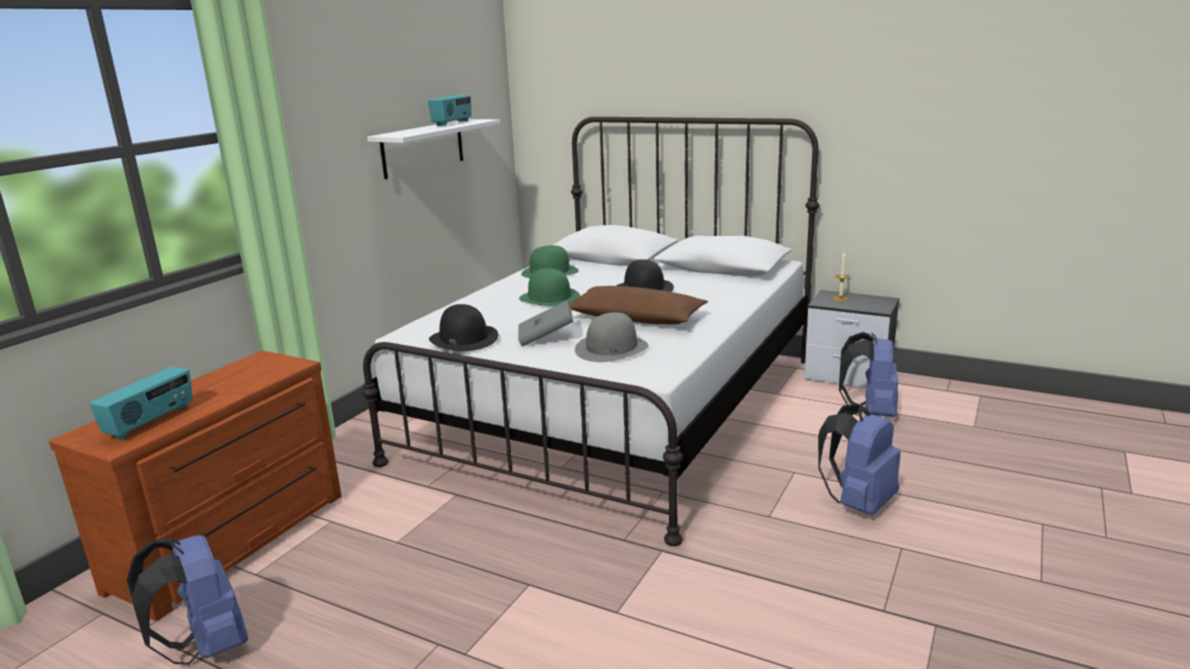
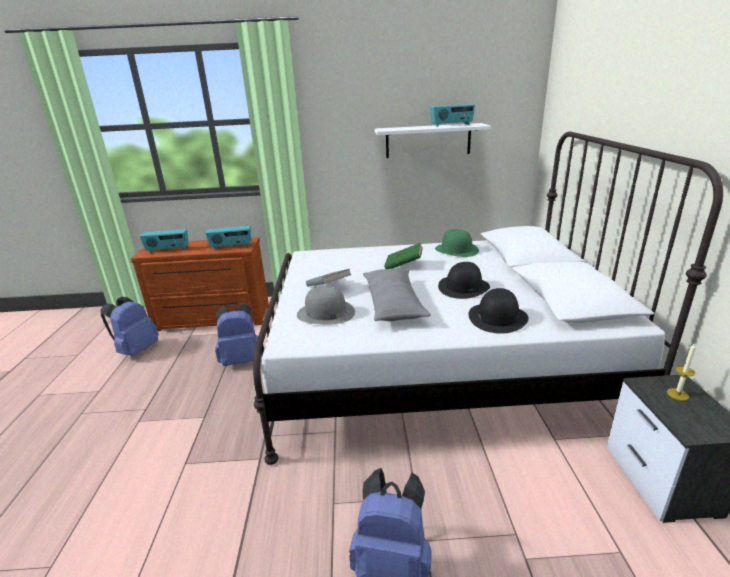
camera: 60 degrees right, 5 degrees up
black hat [429,304,498,351] -> black hat moved to [469,288,529,334]
green hat [519,268,580,307] -> green book [384,243,423,269]
brown pillow [569,286,708,324] -> grey pillow [363,268,431,321]
blue backpack [839,332,898,417] -> blue backpack moved to [215,303,258,366]
none -> radio [205,226,251,250]

